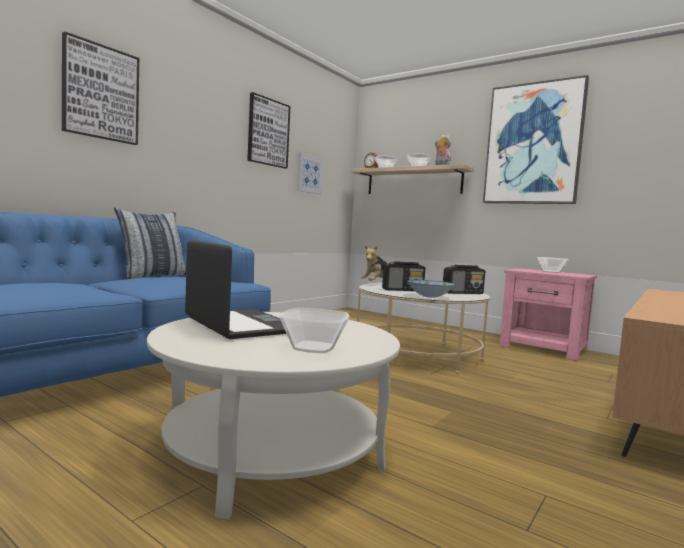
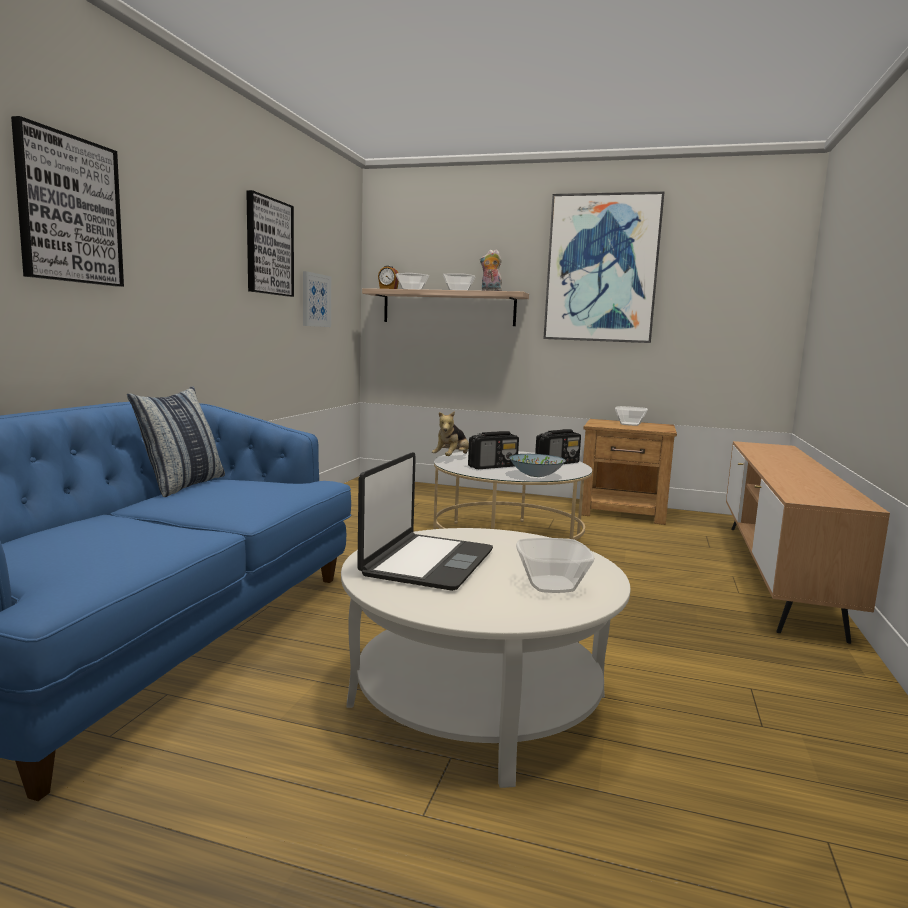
camera: 20 degrees left, 5 degrees up
laptop [185,240,286,339] -> laptop turned 75 degrees clockwise [357,452,493,591]
pink nightstand [500,268,597,361] -> brown nightstand [581,419,677,525]

